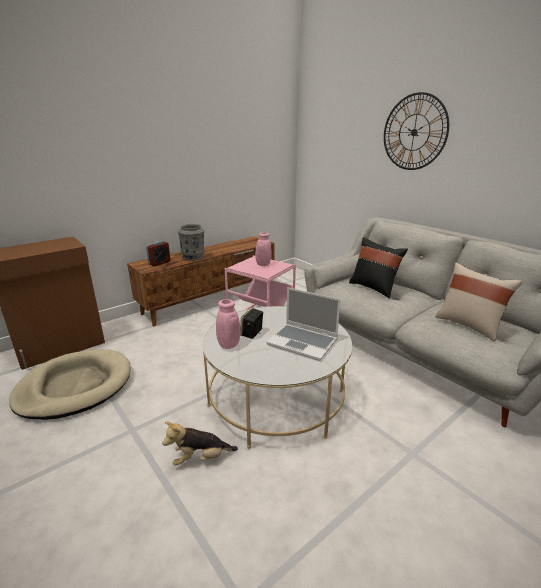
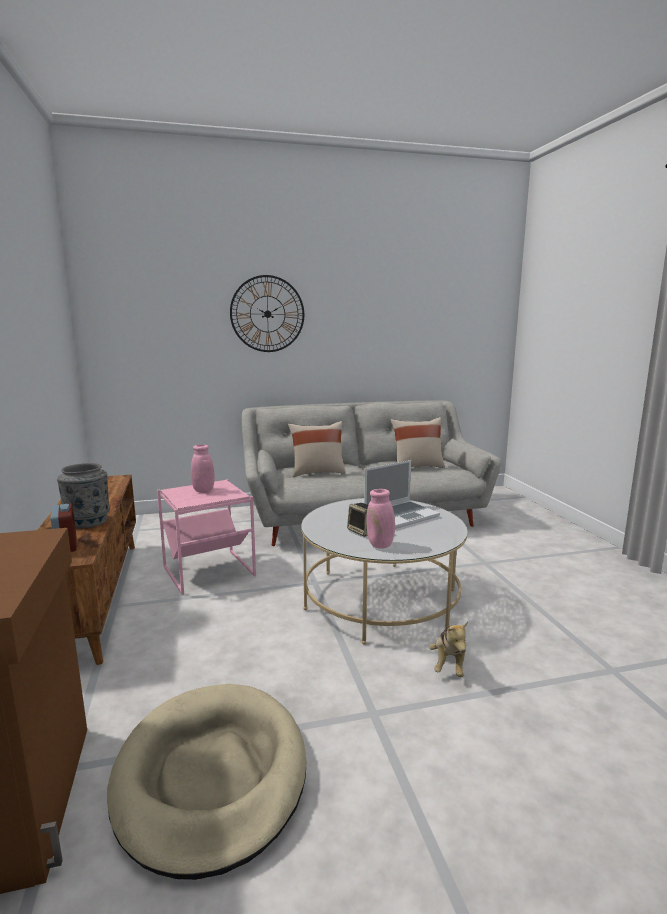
camera: 65 degrees left, 10 degrees down
black pillow [349,237,408,298] -> beige pillow [288,421,346,477]

